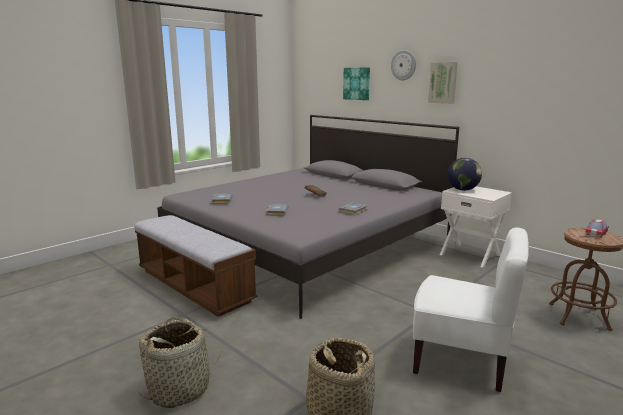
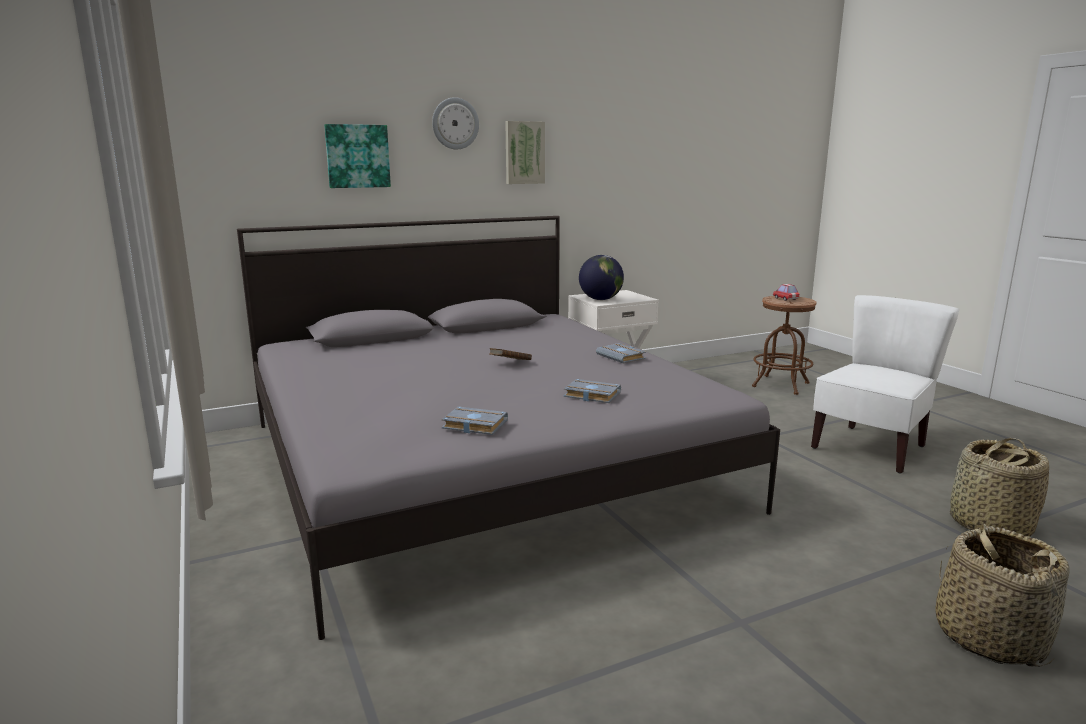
camera: 70 degrees left, 0 degrees up
bench [134,215,258,317] -> none

